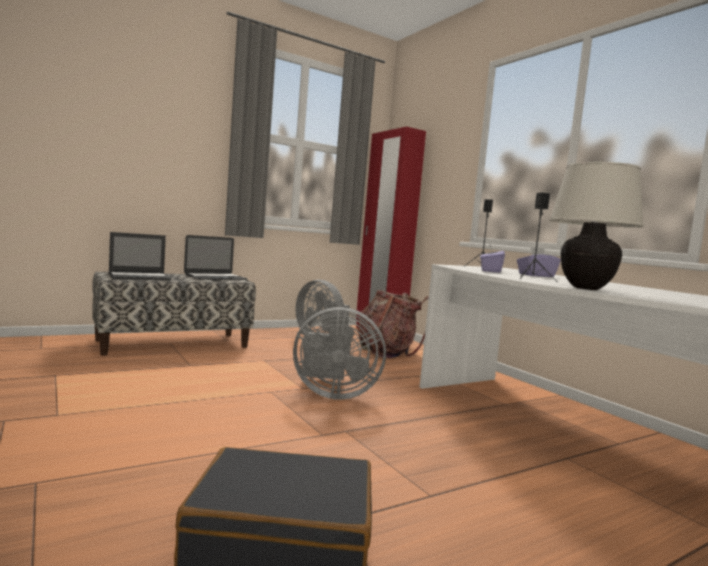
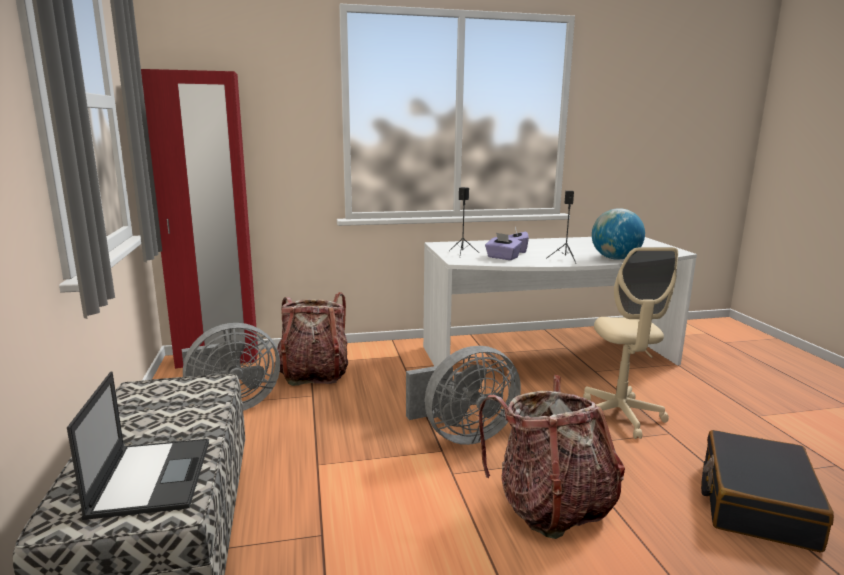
camera: 70 degrees left, 10 degrees up
laptop [184,235,248,280] -> none
grey fan [293,307,386,400] -> grey fan turned 45 degrees clockwise [406,346,521,445]
beige table lamp [549,162,644,290] -> globe [592,208,645,260]
none -> backpack [478,375,625,539]
none -> beige office chair [583,247,678,439]

